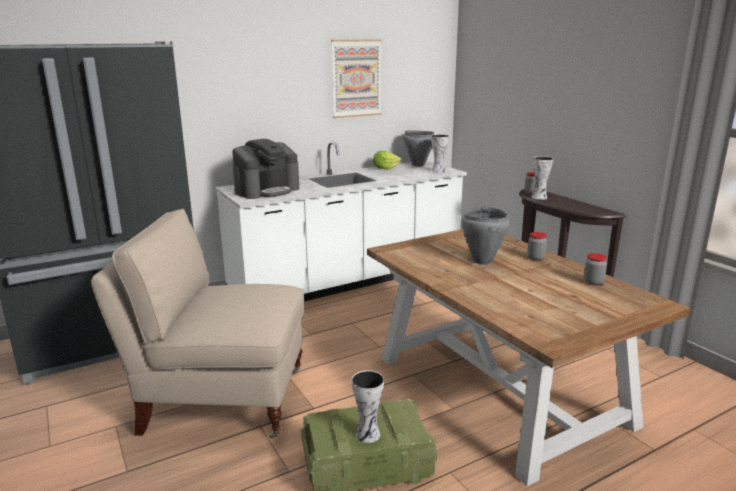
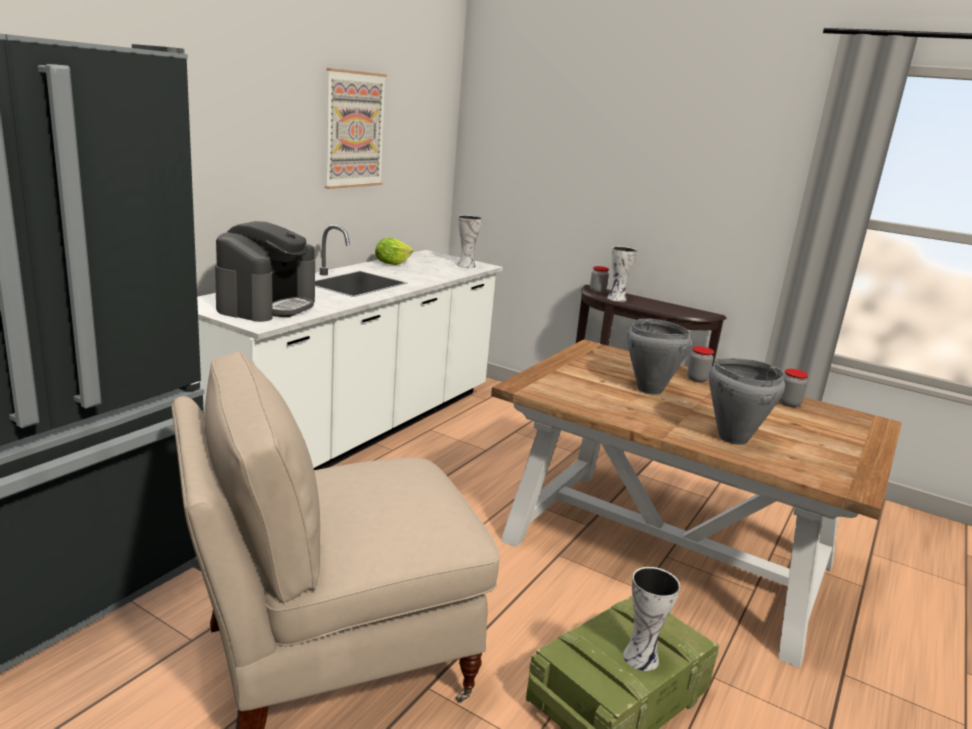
camera: 30 degrees left, 0 degrees up
grey cooking pot [403,130,434,166] -> grey cooking pot moved to [709,358,785,445]

